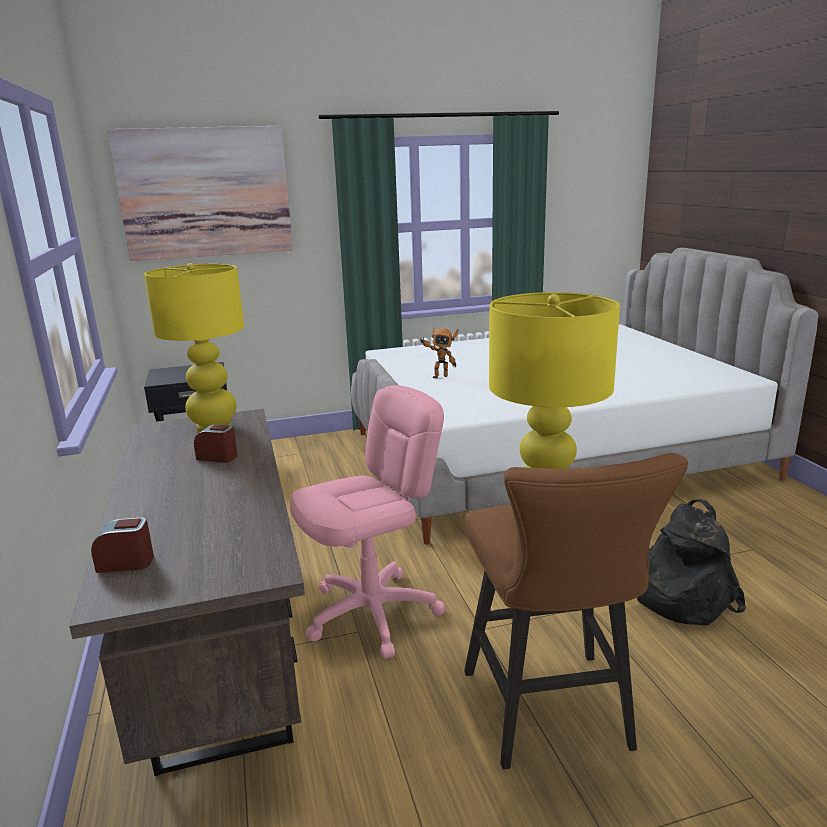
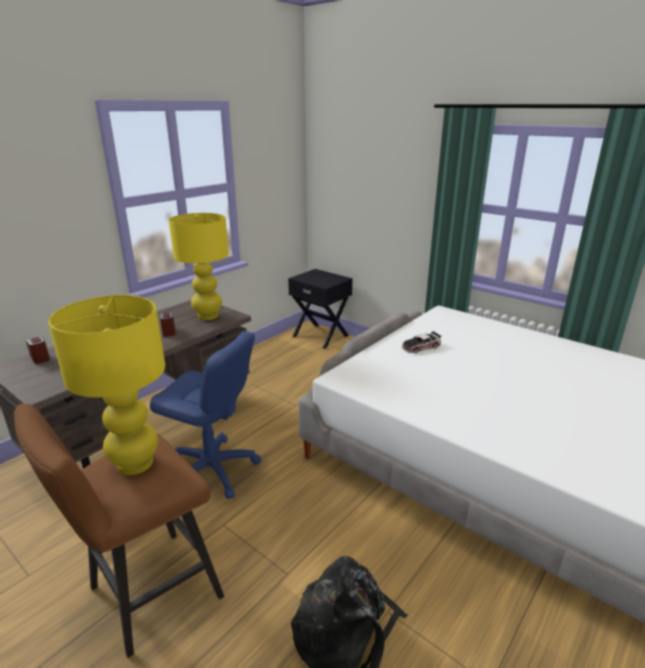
camera: 55 degrees right, 5 degrees up
picture [107,126,293,261] -> none
pink office chair [290,385,445,659] -> blue office chair [150,331,261,499]
toy robot [419,326,459,378] -> toy car [402,331,441,353]

